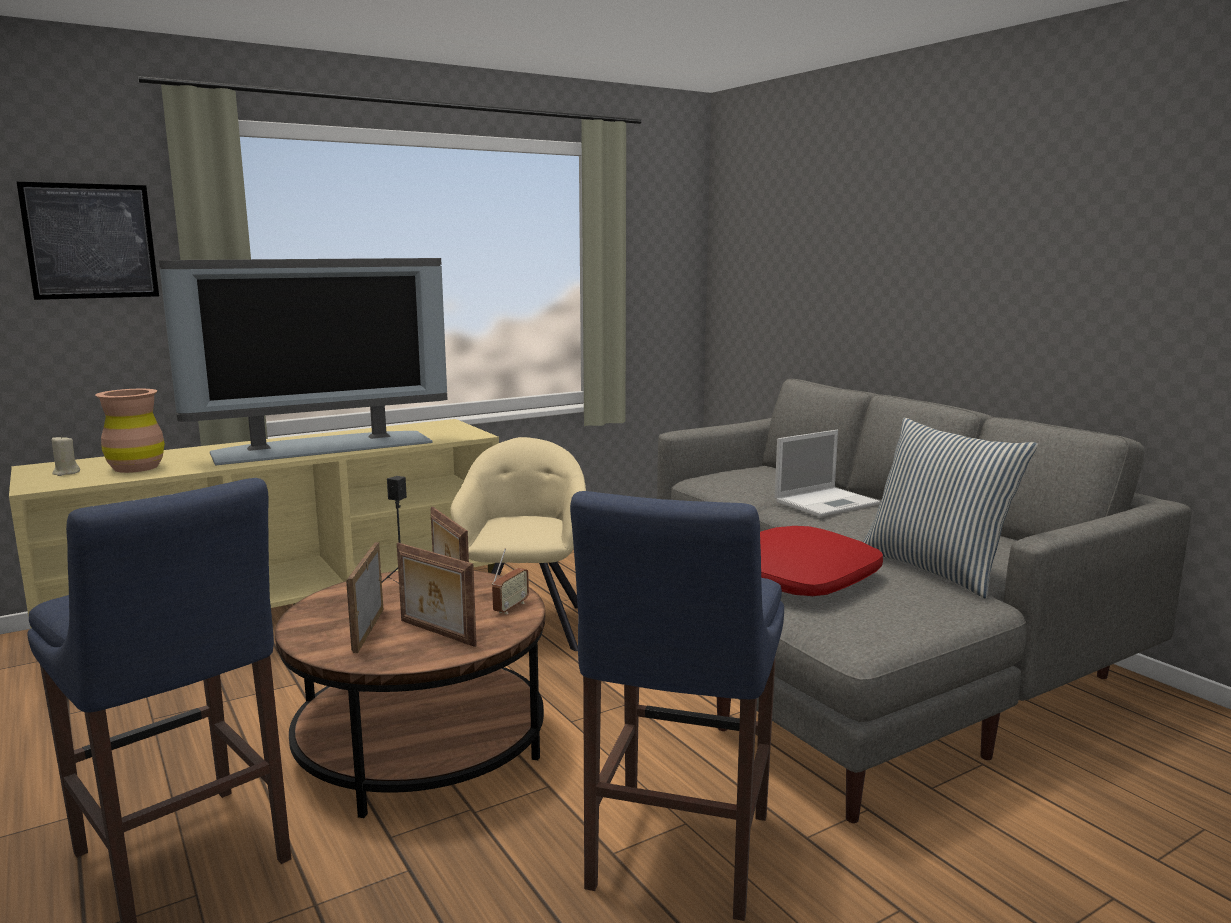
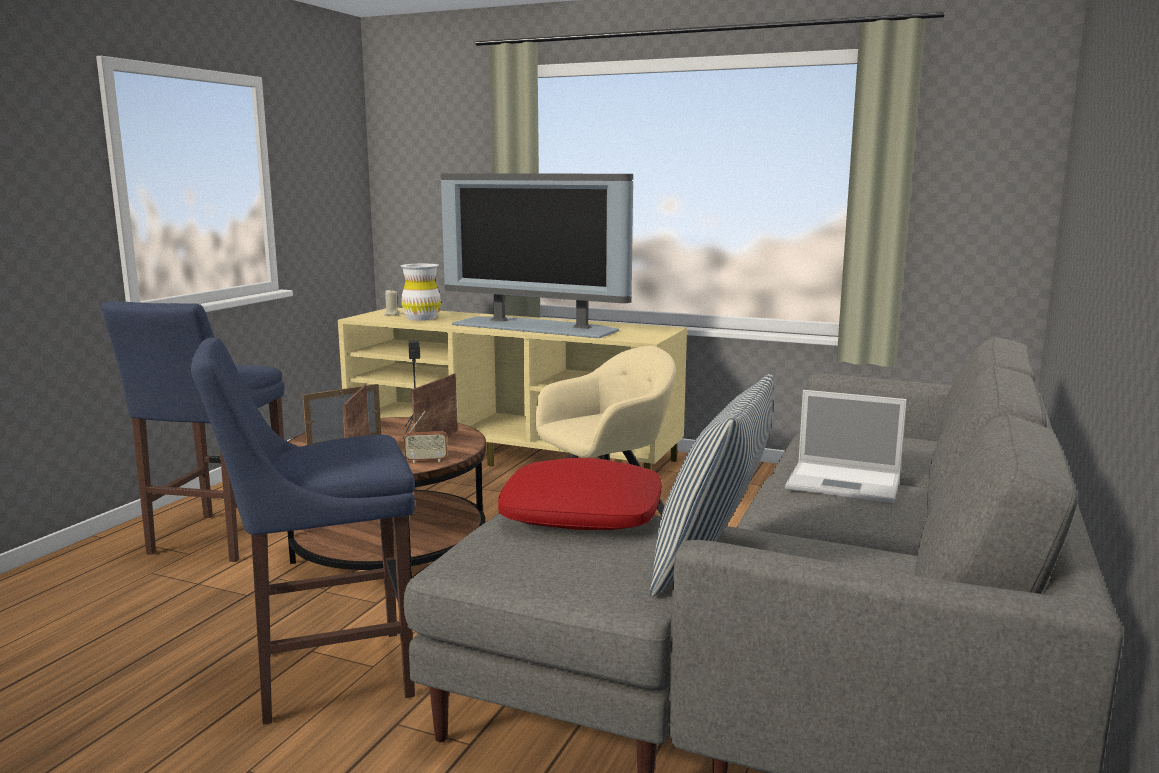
camera: 55 degrees right, 0 degrees up
picture [17,182,159,300] -> none
brown vase [95,389,165,473] -> white vase [400,264,441,321]

